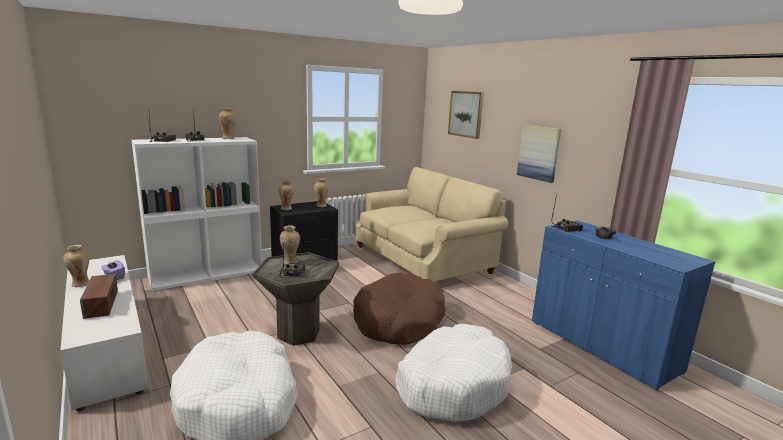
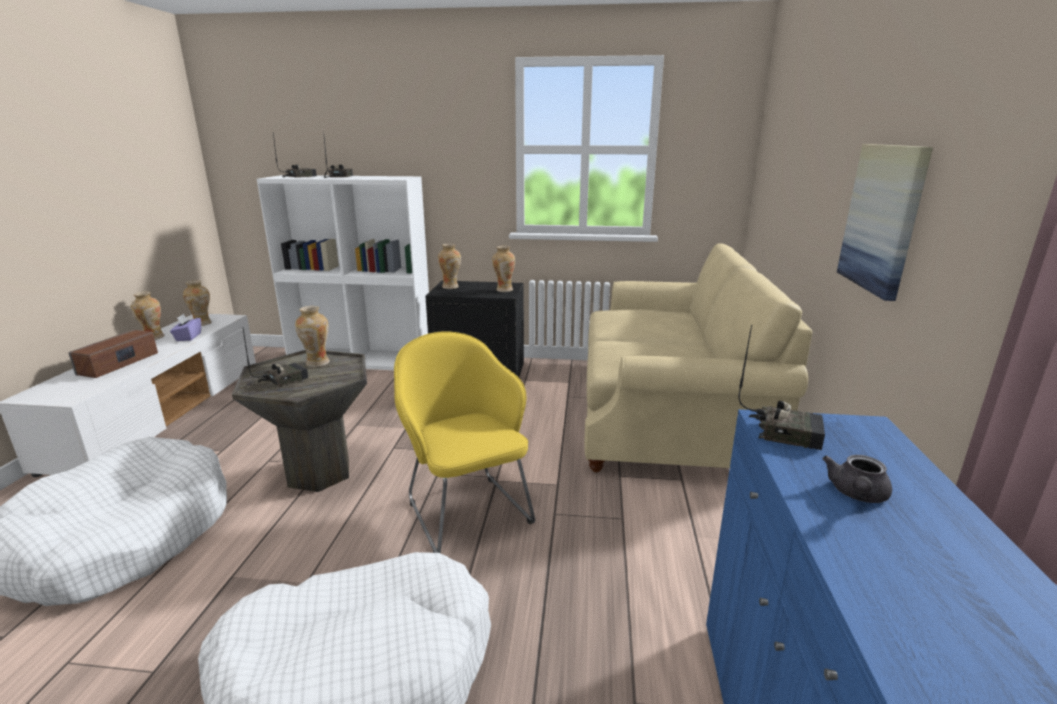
camera: 40 degrees right, 5 degrees up
vase [219,108,236,139] -> vase moved to [183,280,211,326]
brown dog bed [353,272,446,345] -> yellow armchair [394,331,535,553]
picture [448,91,484,139] -> none

